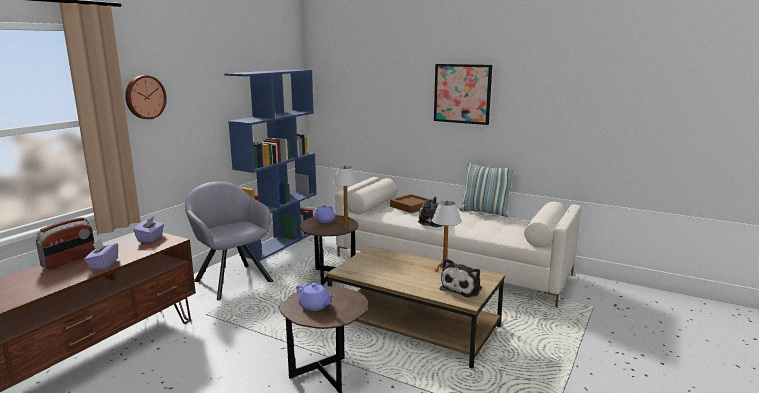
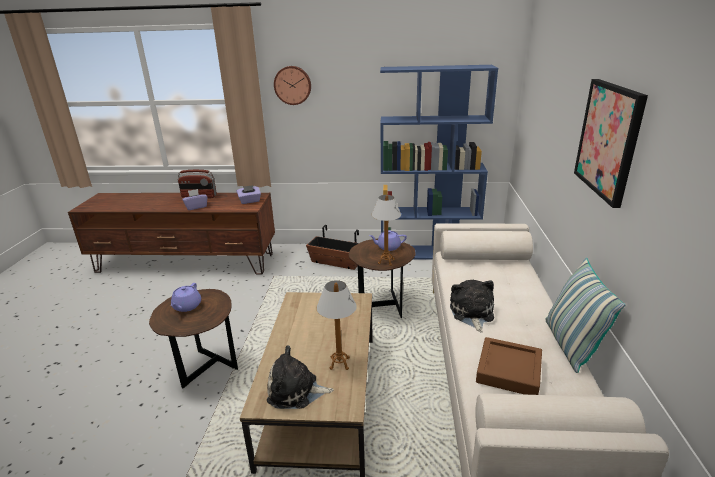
camera: 65 degrees right, 10 degrees up
grey armchair [185,182,273,300] -> planter [306,225,359,270]
brown tray [390,194,431,213] -> brown tray moved to [476,337,542,395]

